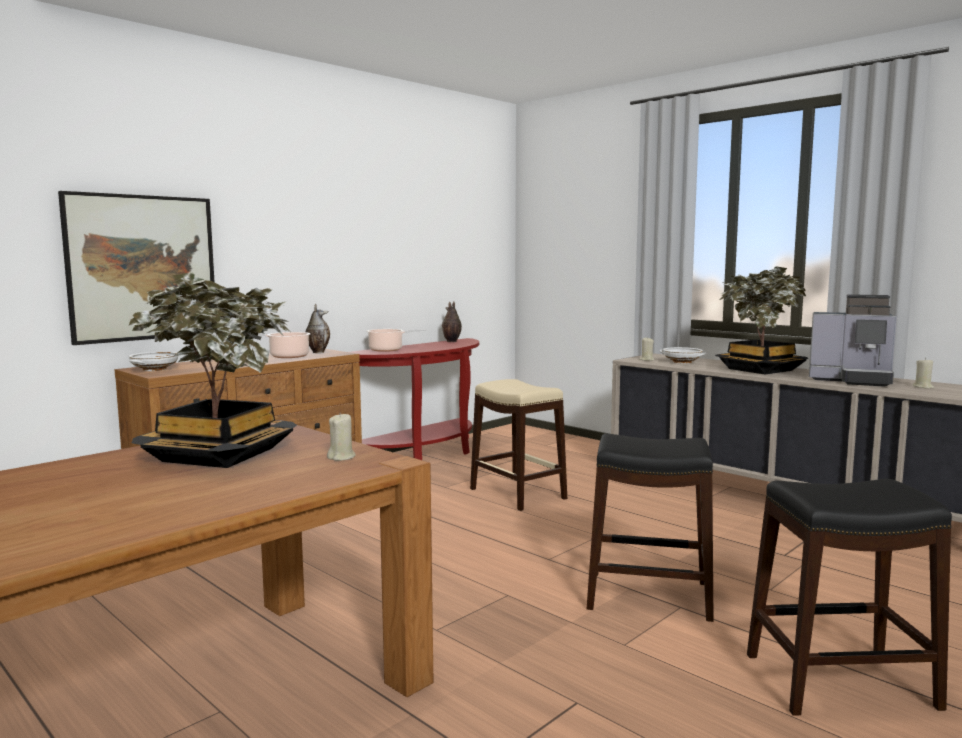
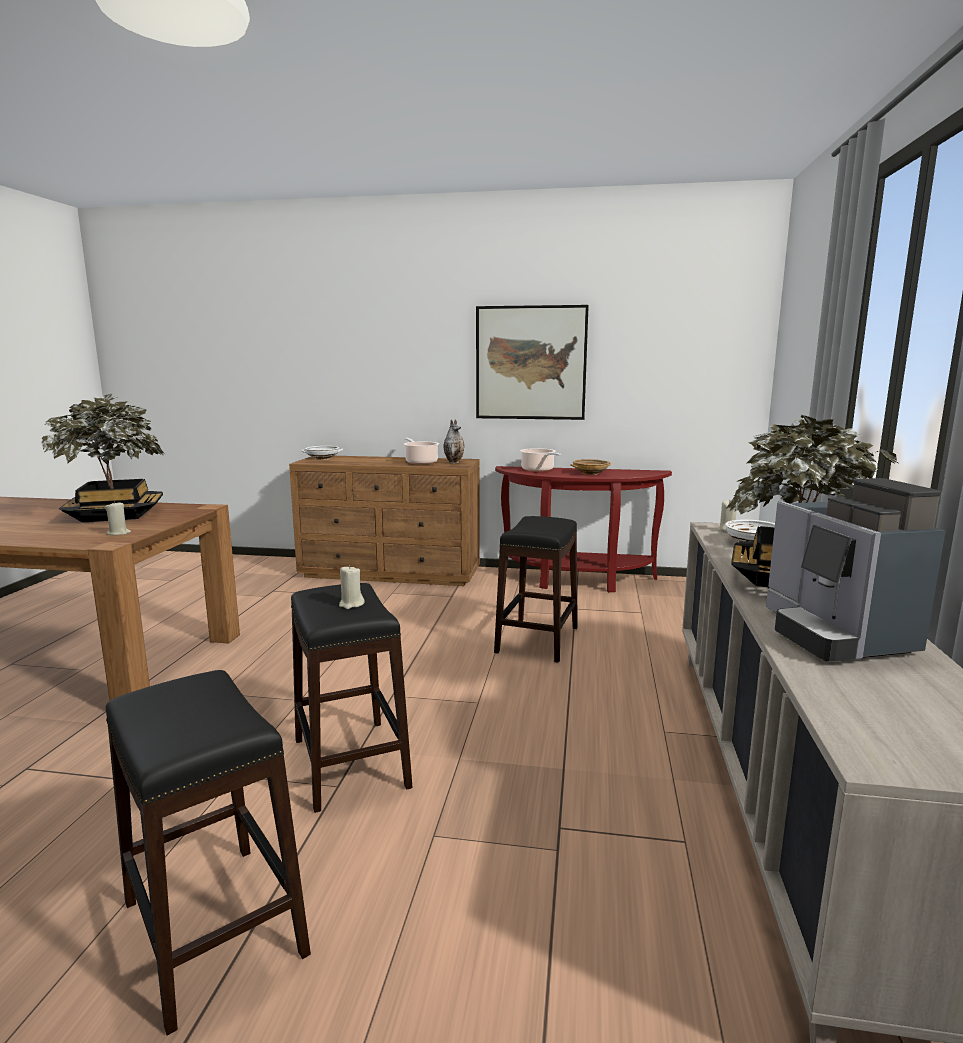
camera: 55 degrees right, 5 degrees up
picture [58,191,215,345] -> picture moved to [476,305,589,420]
vase [442,301,462,342] -> none
beige stool [470,379,567,511] -> black stool [494,516,578,663]
beige candle [913,358,934,389] -> beige candle moved to [339,565,365,609]
none -> beige bowl [570,459,611,475]

